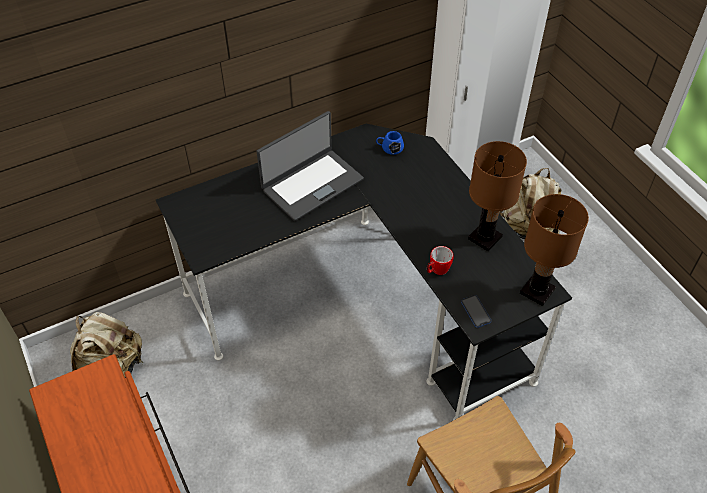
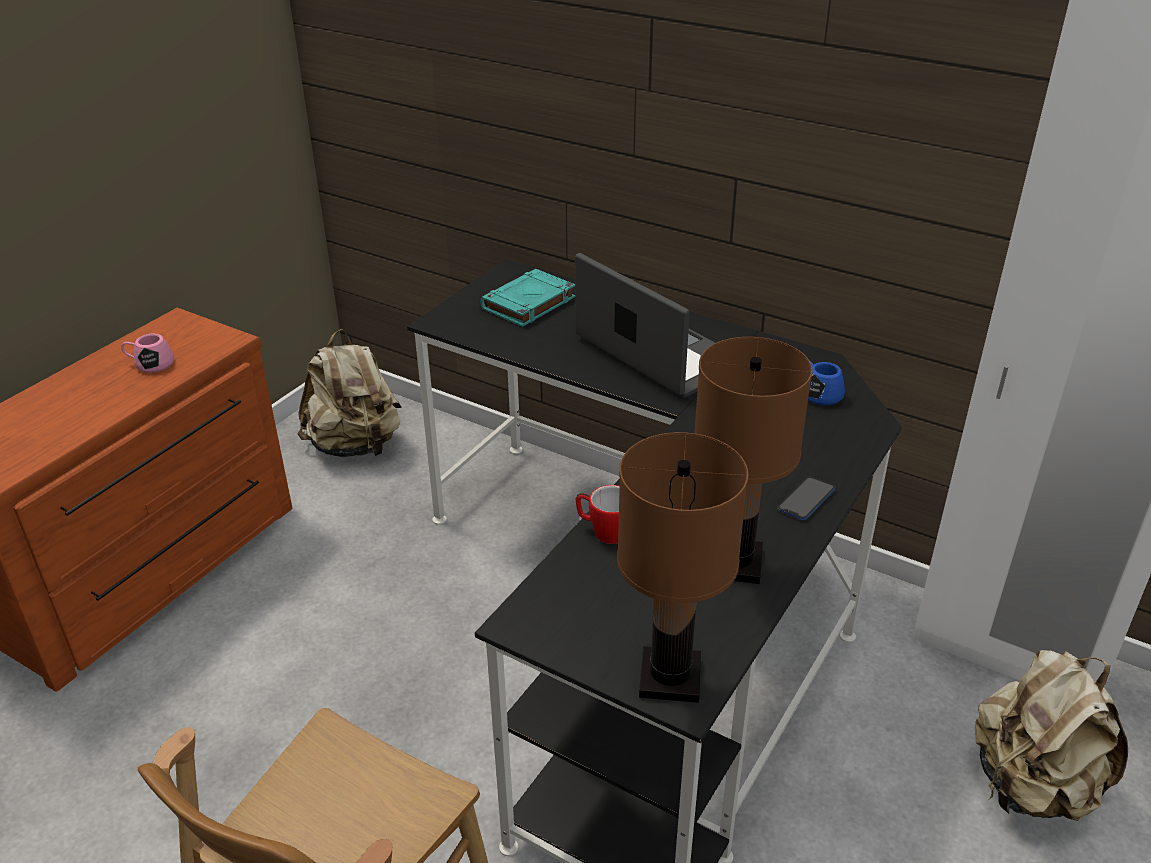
camera: 60 degrees right, 15 degrees down
laptop [257,111,364,221] -> laptop turned 150 degrees counterclockwise [575,253,715,398]
phone [461,295,491,328] -> phone moved to [777,477,835,520]
none -> pink mug [121,334,174,373]
none -> turquoise book [480,269,575,327]

